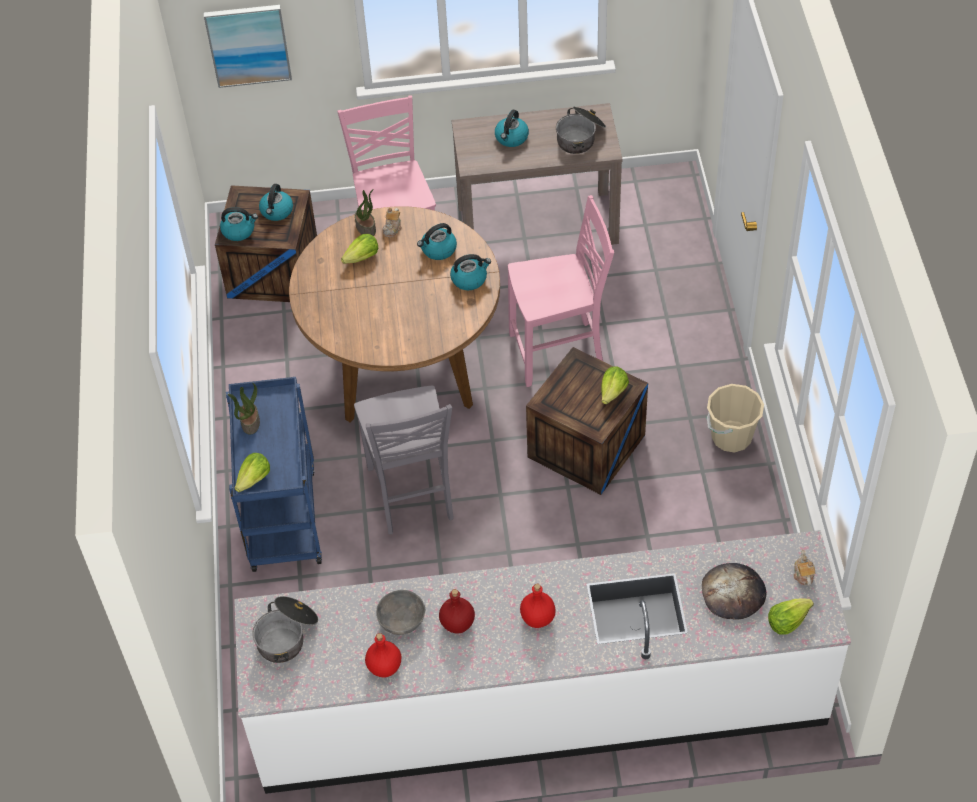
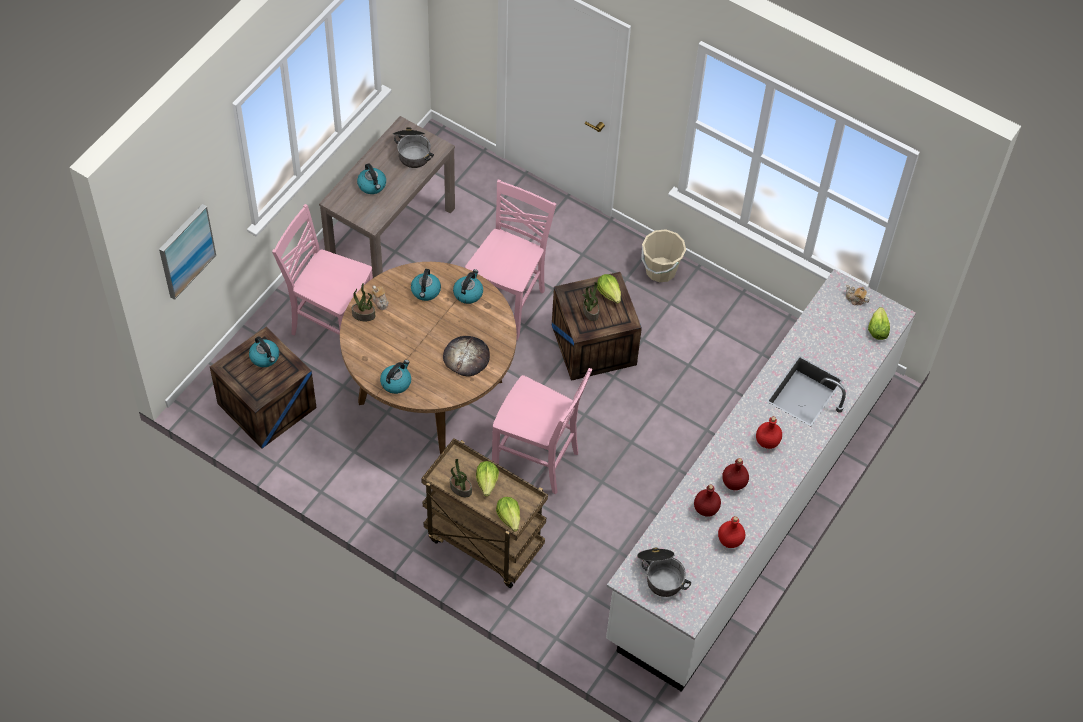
camera: 55 degrees left, 5 degrees up
kettle [220,207,258,241] -> kettle moved to [380,360,411,394]
blue cart [226,377,322,572] -> brown cart [421,438,548,588]
lettuce [341,234,378,264] -> lettuce moved to [476,461,499,497]
grey chair [354,386,454,534] -> pink chair [492,368,592,494]
grey bowl [376,590,425,635] -> red bottle [694,484,721,517]
bread [702,563,767,620] -> bread moved to [443,336,490,377]
none -> potted plant [582,282,599,321]

